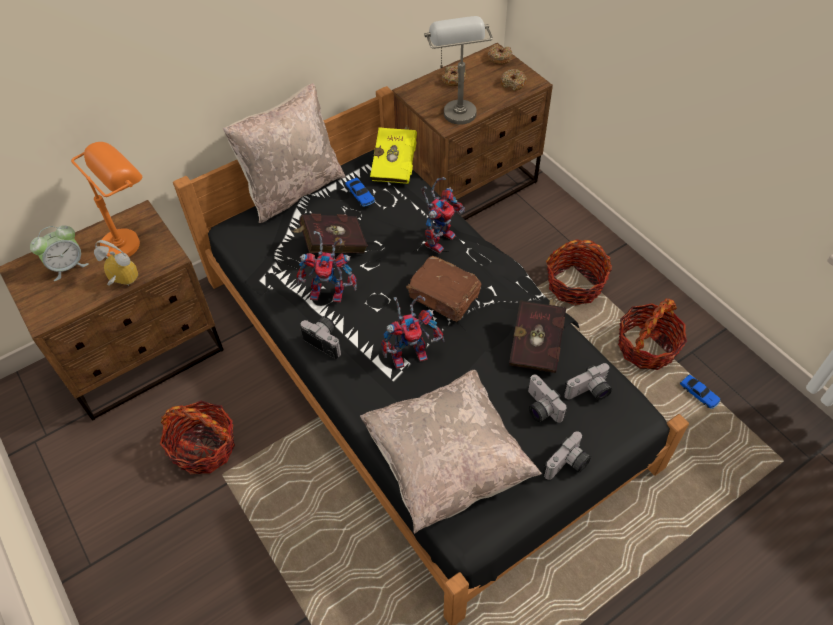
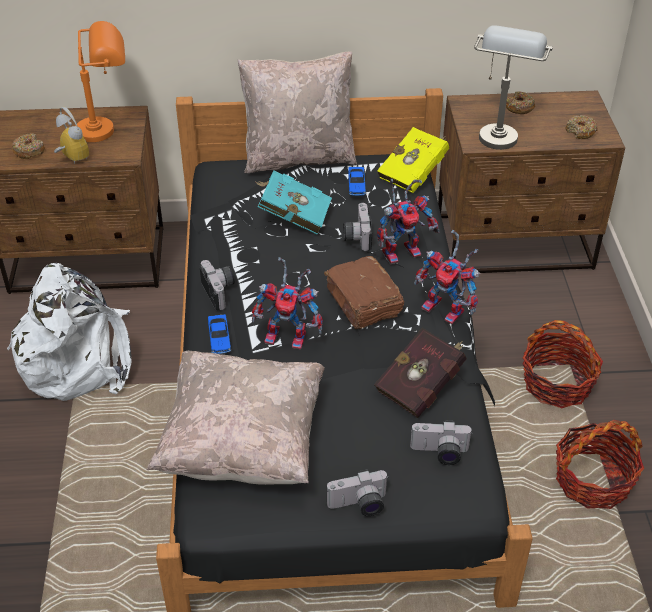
camera: 30 degrees right, 10 degrees down
alarm clock [30,225,89,281] -> none
basket [160,401,235,475] -> white backpack [7,263,132,401]
red book [293,214,368,254] -> turquoise book [256,171,332,234]
toy robot [297,231,357,302] -> toy robot moved to [414,230,480,324]
donut [488,44,512,65] -> donut moved to [12,133,45,159]
camera [528,374,567,423] -> camera moved to [343,203,372,251]
toy car [680,374,720,409] -> toy car moved to [208,314,231,354]

